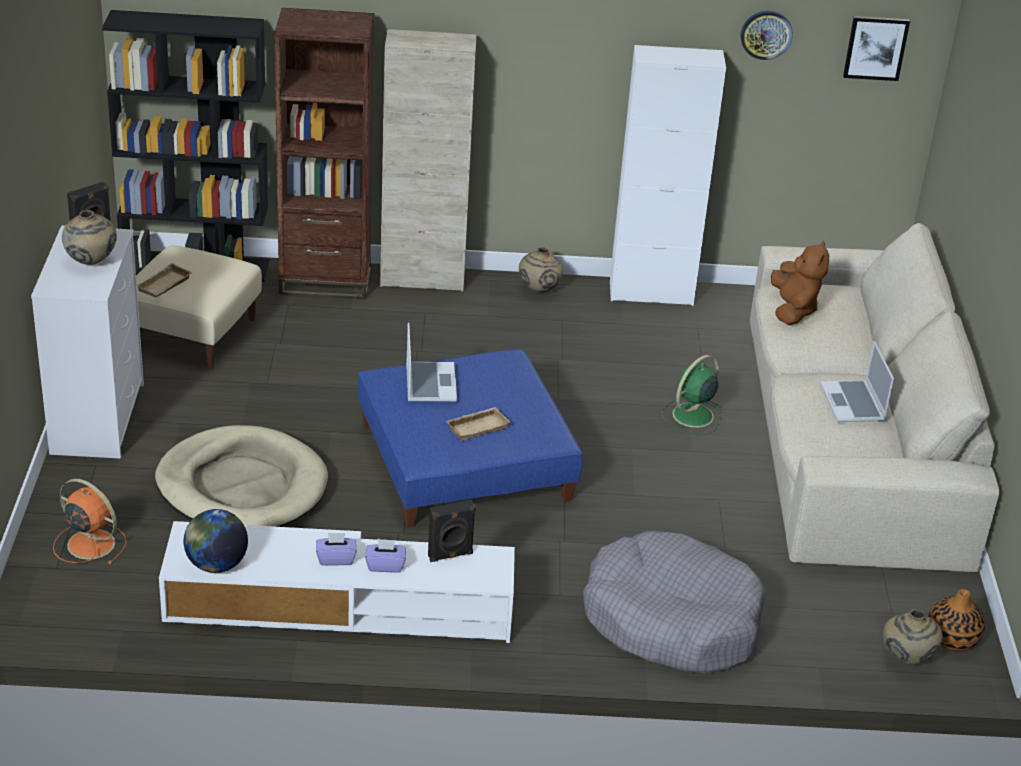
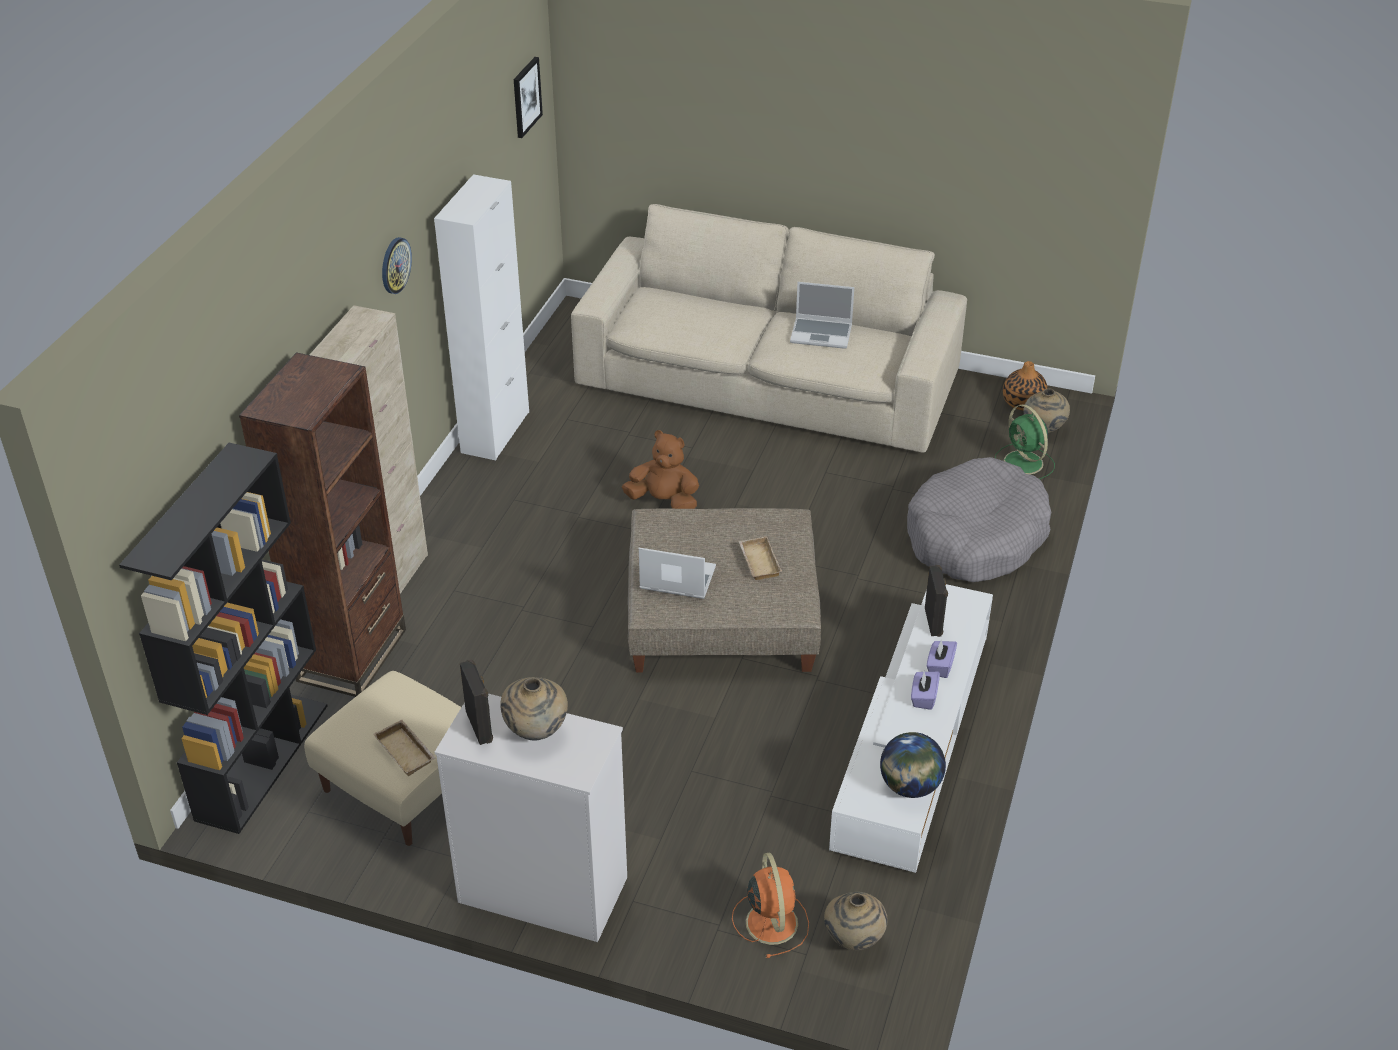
camera: 70 degrees left, 5 degrees up
orange fan [53,479,127,564] -> orange fan turned 120 degrees clockwise [732,852,809,958]
beige dog bed [155,425,328,527] -> none
blue ottoman [358,349,582,527] -> beige ottoman [628,508,821,673]
beige vase [519,247,563,292] -> beige vase moved to [824,892,888,951]
green fan [662,355,723,435] -> green fan moved to [995,405,1055,479]
wall clock [740,11,793,60] -> wall clock moved to [382,237,412,294]
brown plush toy [771,241,829,325] -> brown plush toy moved to [622,430,699,509]

